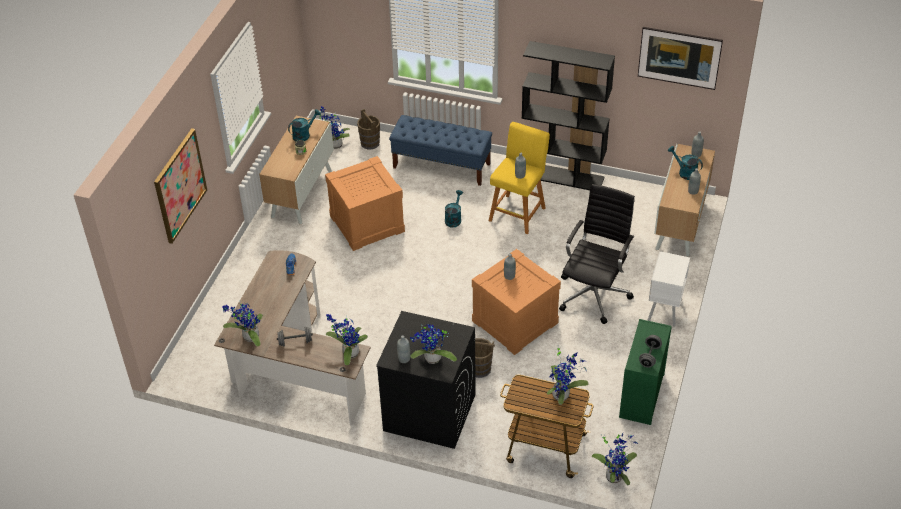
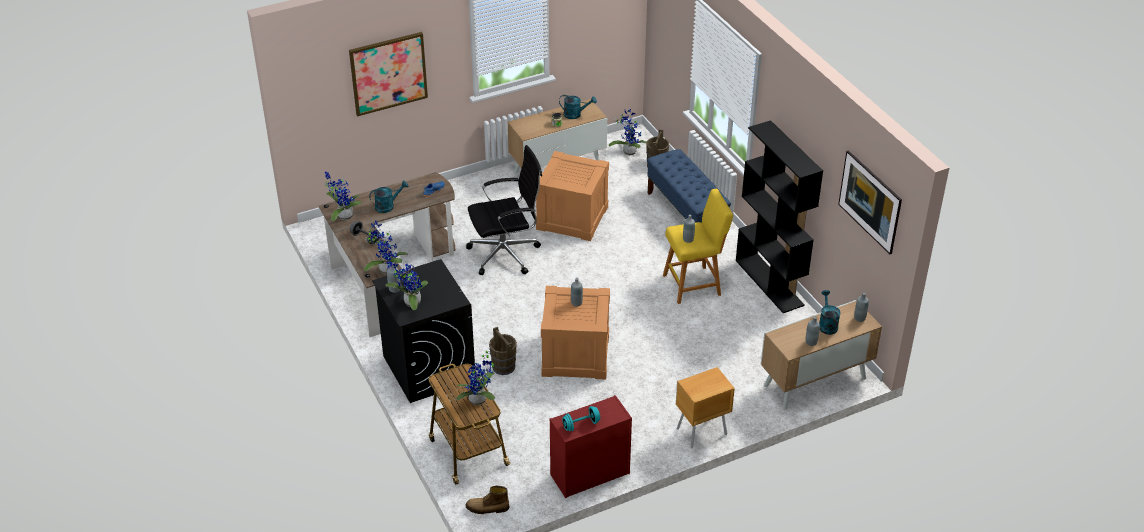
camera: 45 degrees right, 5 degrees down
turquoise watering can [445,190,463,227] -> turquoise watering can moved to [369,181,408,213]
black office chair [559,184,635,324] -> black office chair moved to [466,145,542,275]
potted plant [592,432,638,485] -> boot [465,486,509,514]
green dresser [619,319,672,425] -> red dresser [550,395,632,498]
grey dumbbell [639,335,662,368] -> turquoise dumbbell [562,406,600,431]
white nightstand [648,251,690,327] -> brown nightstand [676,366,735,448]

